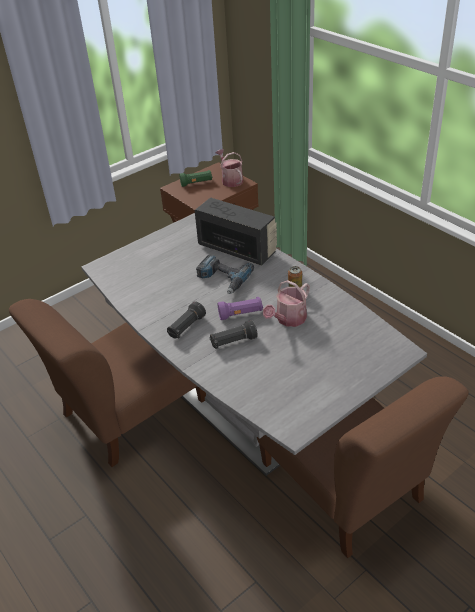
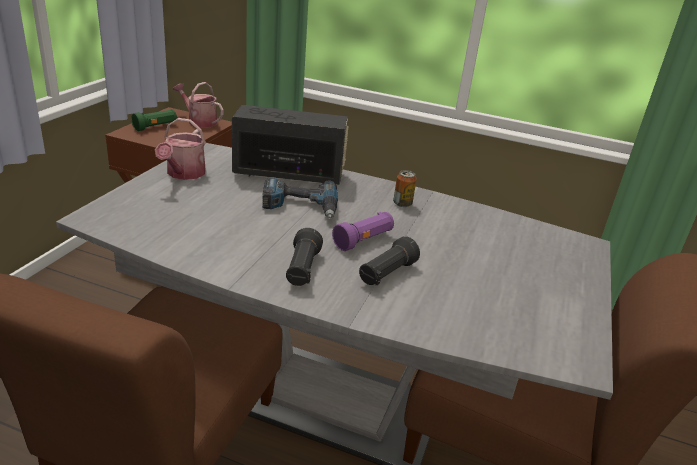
camera: 35 degrees left, 10 degrees down
watering can [263,280,310,327] -> watering can moved to [155,118,206,180]

